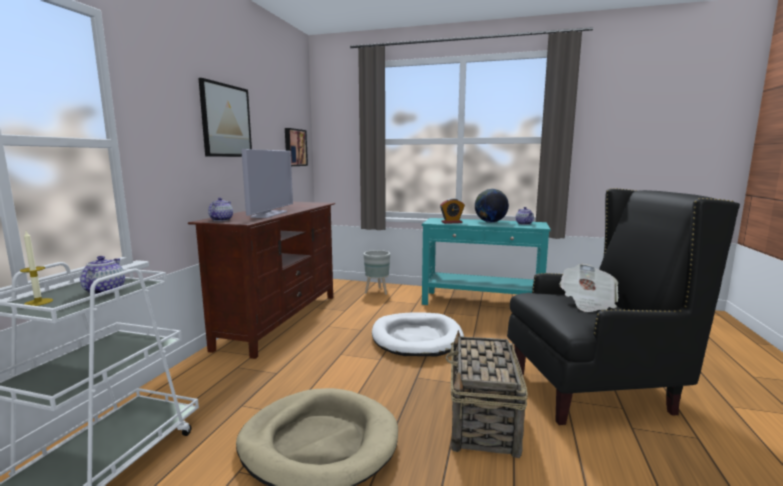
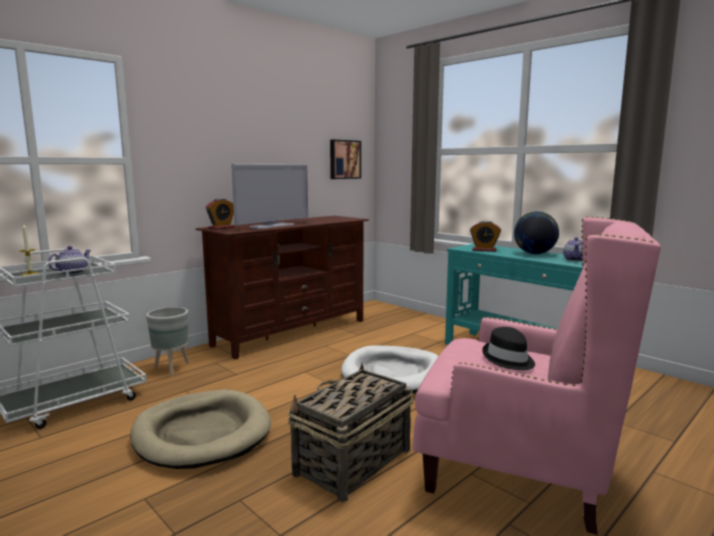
camera: 30 degrees right, 0 degrees up
picture [198,78,252,157] -> none
teapot [208,198,233,221] -> alarm clock [206,198,235,230]
grey planter [364,250,390,295] -> grey planter moved to [146,307,189,376]
black armchair [507,188,740,425] -> pink armchair [413,216,661,535]
newspaper [559,264,618,312] -> black hat [482,327,535,370]

